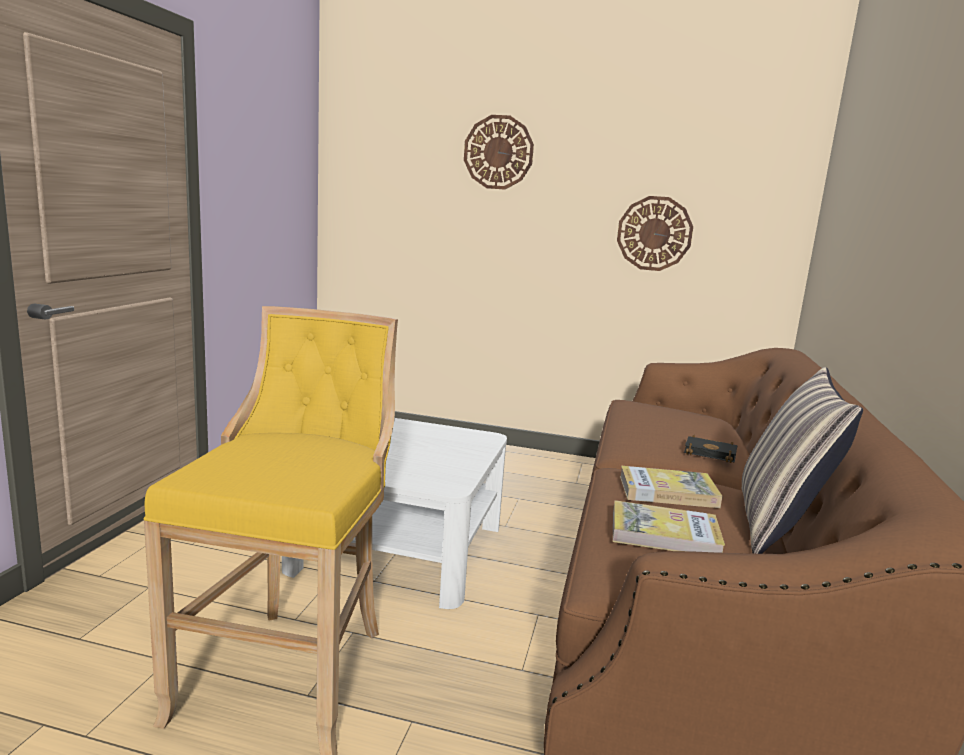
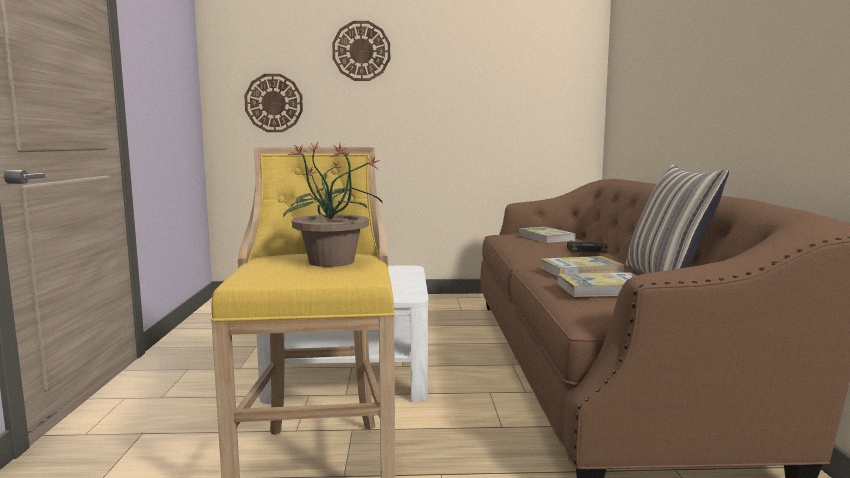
camera: 15 degrees left, 5 degrees down
wall clock [617,196,693,271] -> wall clock moved to [244,74,303,132]
none -> potted plant [283,143,382,267]
none -> book [519,227,575,243]

